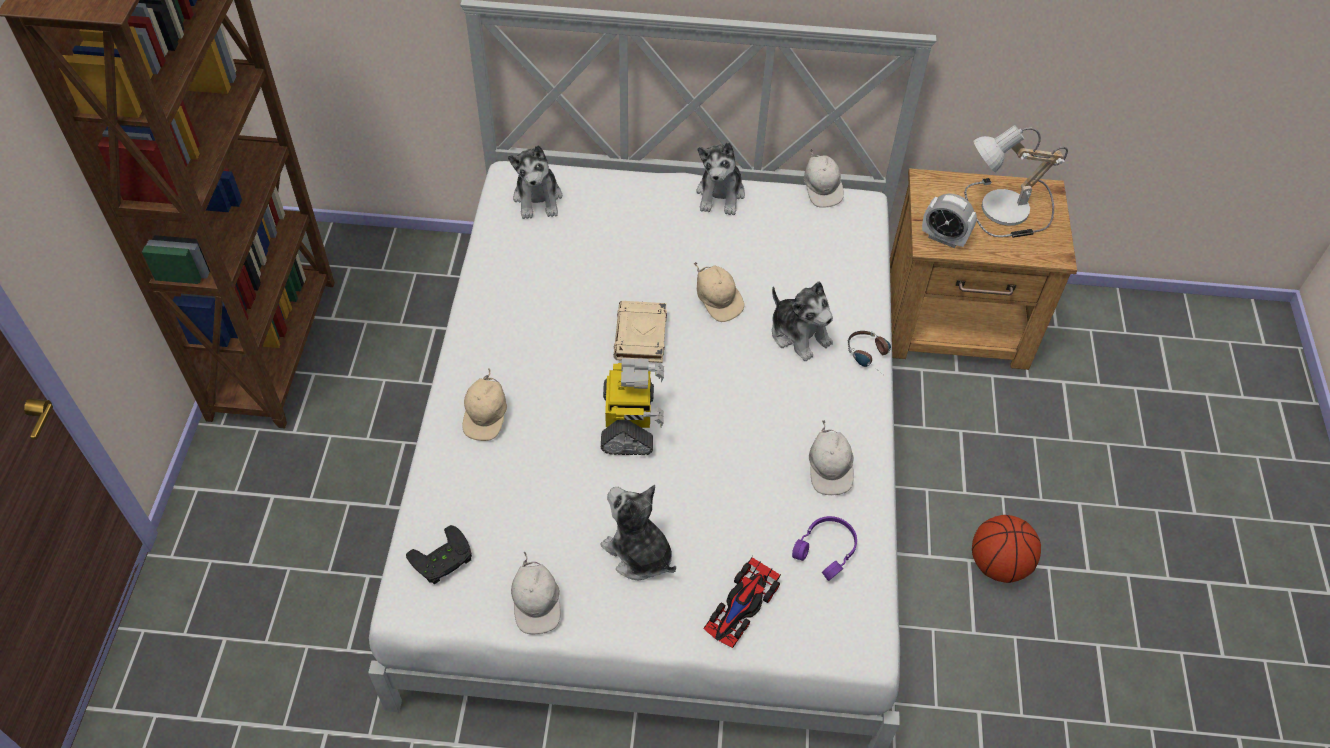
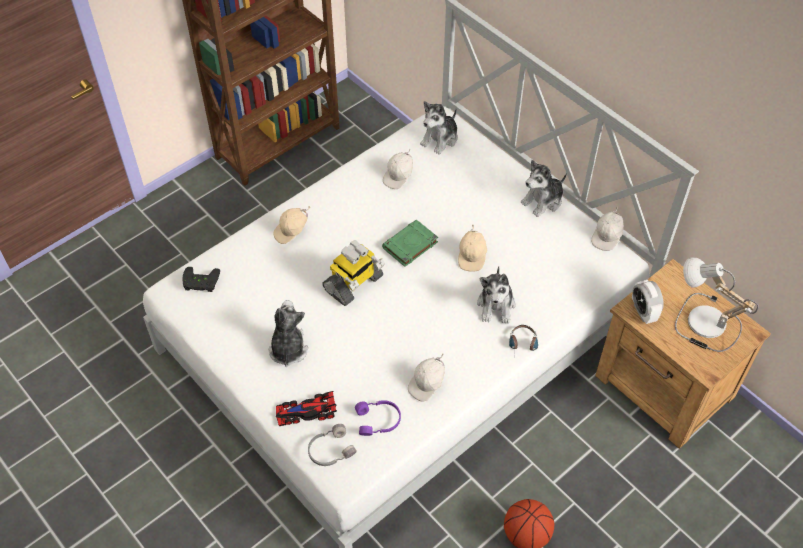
camera: 45 degrees right, 0 degrees up
white cap [511,552,561,635] -> white cap moved to [383,148,413,189]
beige book [614,301,667,363] -> green book [382,220,438,267]
none -> grey headphones [308,424,357,466]

